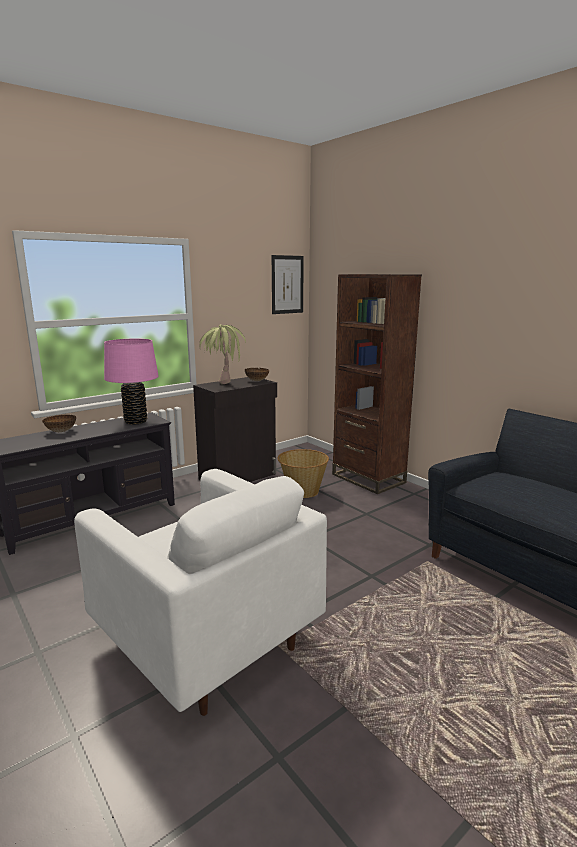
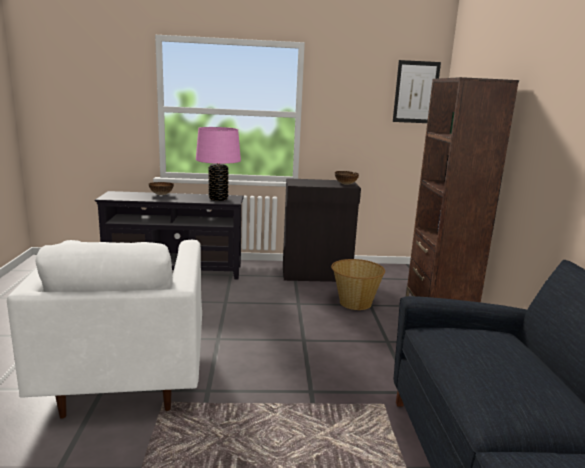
camera: 35 degrees right, 0 degrees up
potted plant [199,325,246,385] -> none

